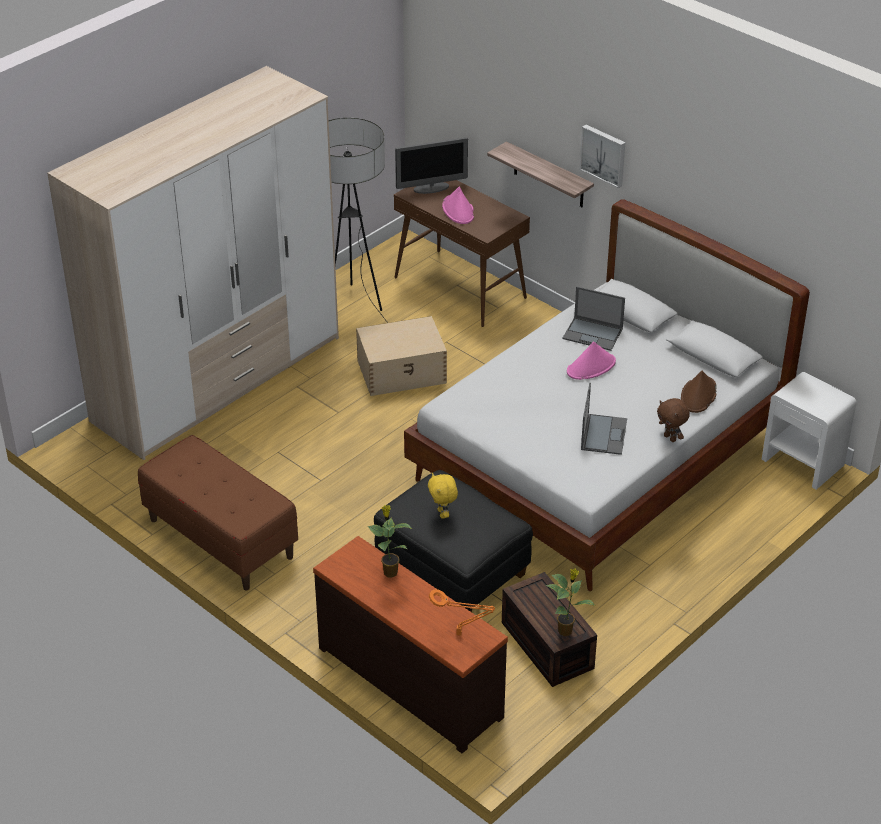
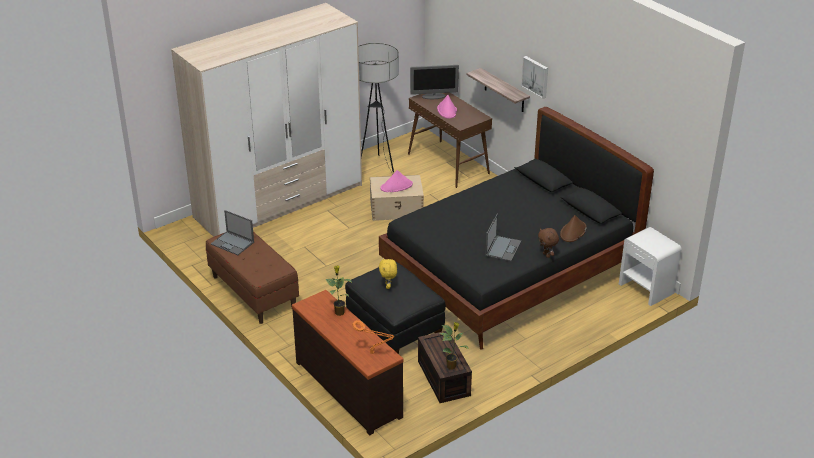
camera: 10 degrees right, 5 degrees down
white bed [404,200,810,591] -> black bed [379,107,654,350]
laptop [562,286,625,351] -> laptop moved to [211,210,254,255]
pink hat [567,342,616,380] -> pink hat moved to [380,170,413,192]

